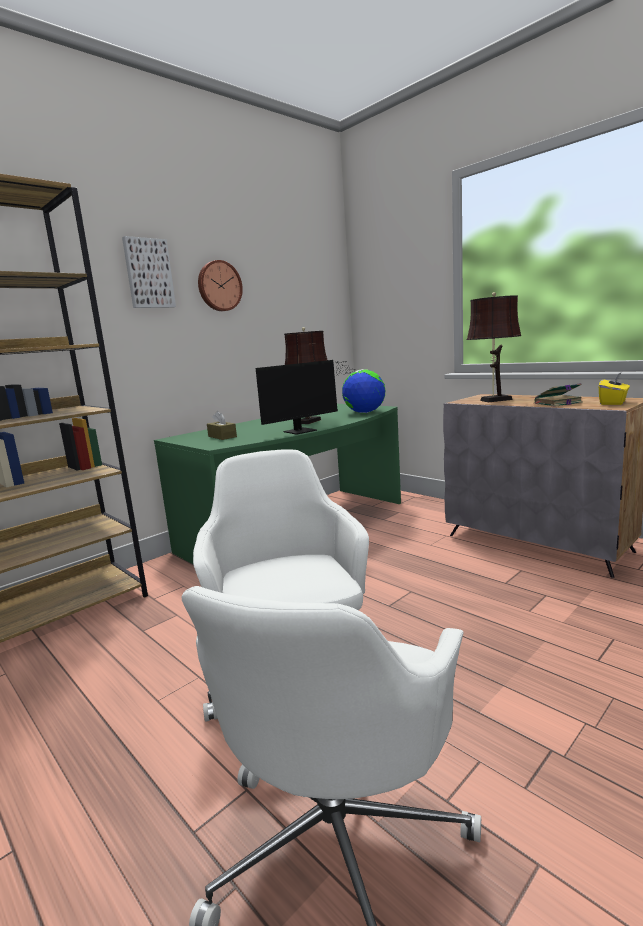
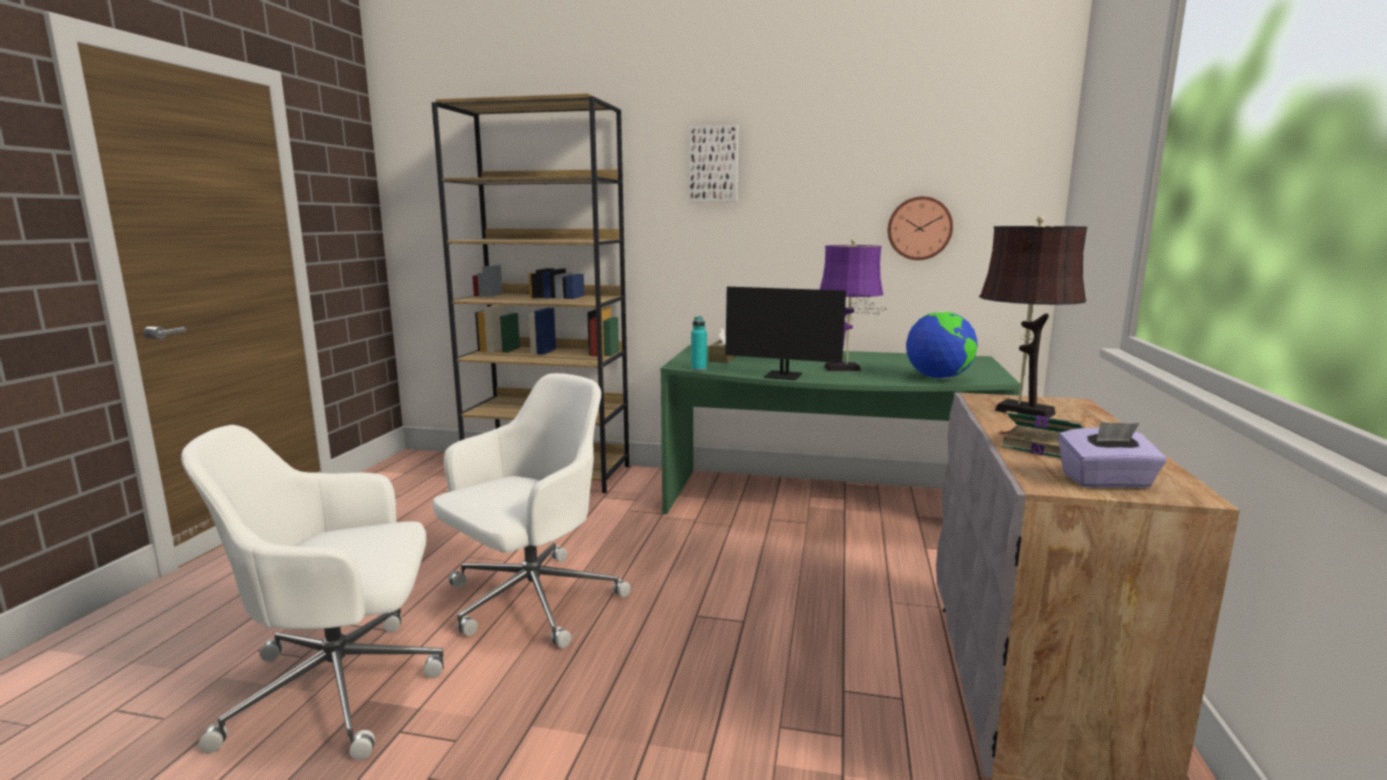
camera: 55 degrees right, 0 degrees up
wall clock [198,260,243,311] -> wall clock moved to [888,196,953,260]
brown table lamp [284,327,327,424] -> purple table lamp [820,239,884,371]
yellow tissue box [599,373,630,405] -> purple tissue box [1058,422,1167,488]
none -> turquoise bottle [691,316,707,371]

